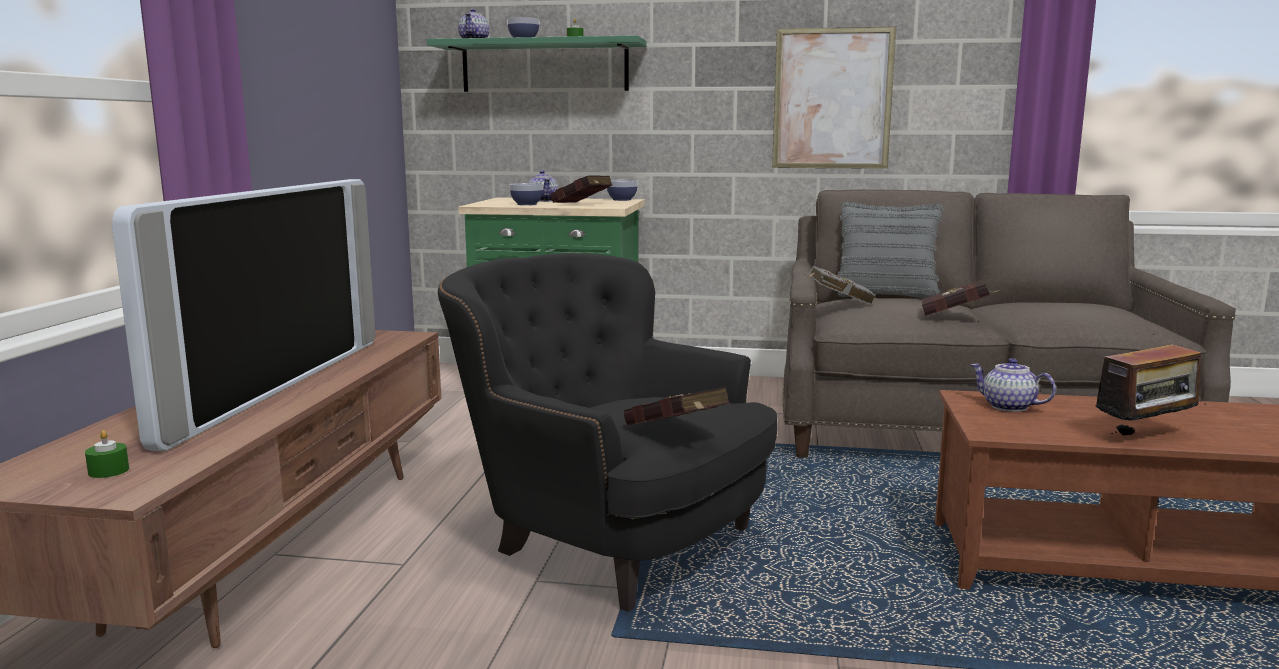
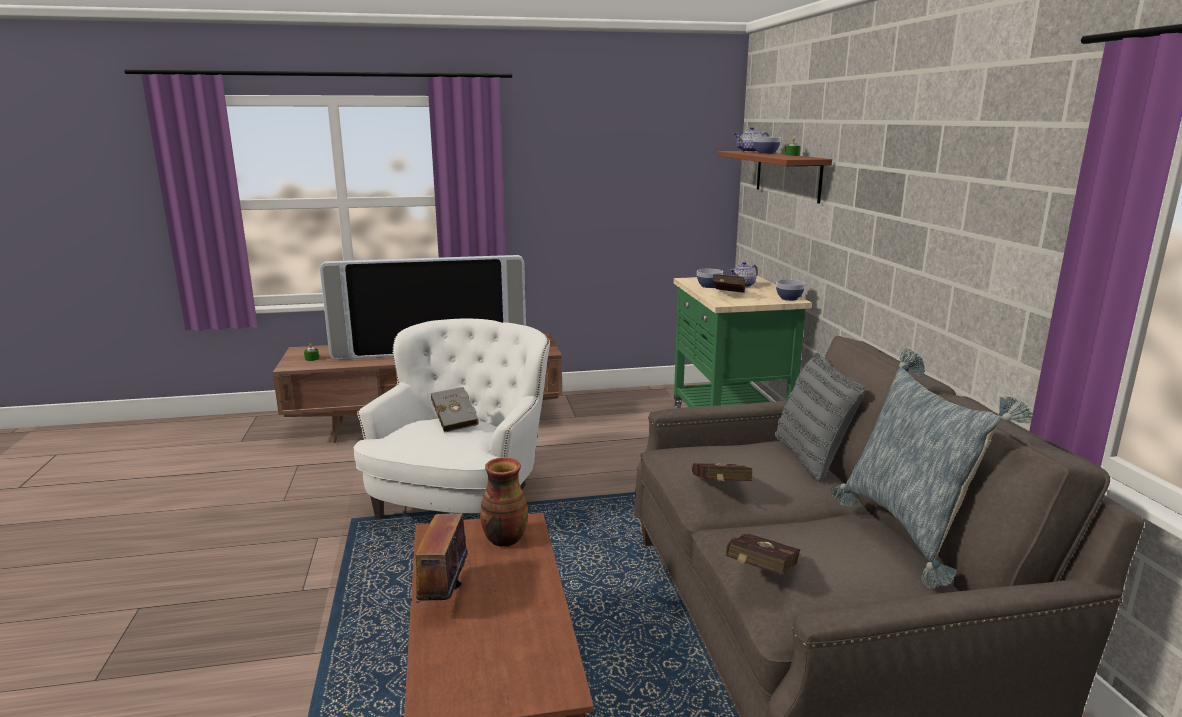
camera: 70 degrees right, 5 degrees up
green shelf [426,35,646,92] -> brown shelf [717,151,832,203]
black armchair [438,253,777,612] -> white armchair [353,318,550,519]
red book [624,387,730,426] -> red book moved to [726,534,800,575]
picture [772,27,896,169] -> none
grey book [804,266,876,305] -> grey book moved to [431,387,479,433]
teapot [970,358,1056,412] -> vase [480,457,528,547]
radio [1095,334,1206,435] -> radio turned 45 degrees clockwise [410,503,470,603]
none -> pillow [830,348,1033,589]

